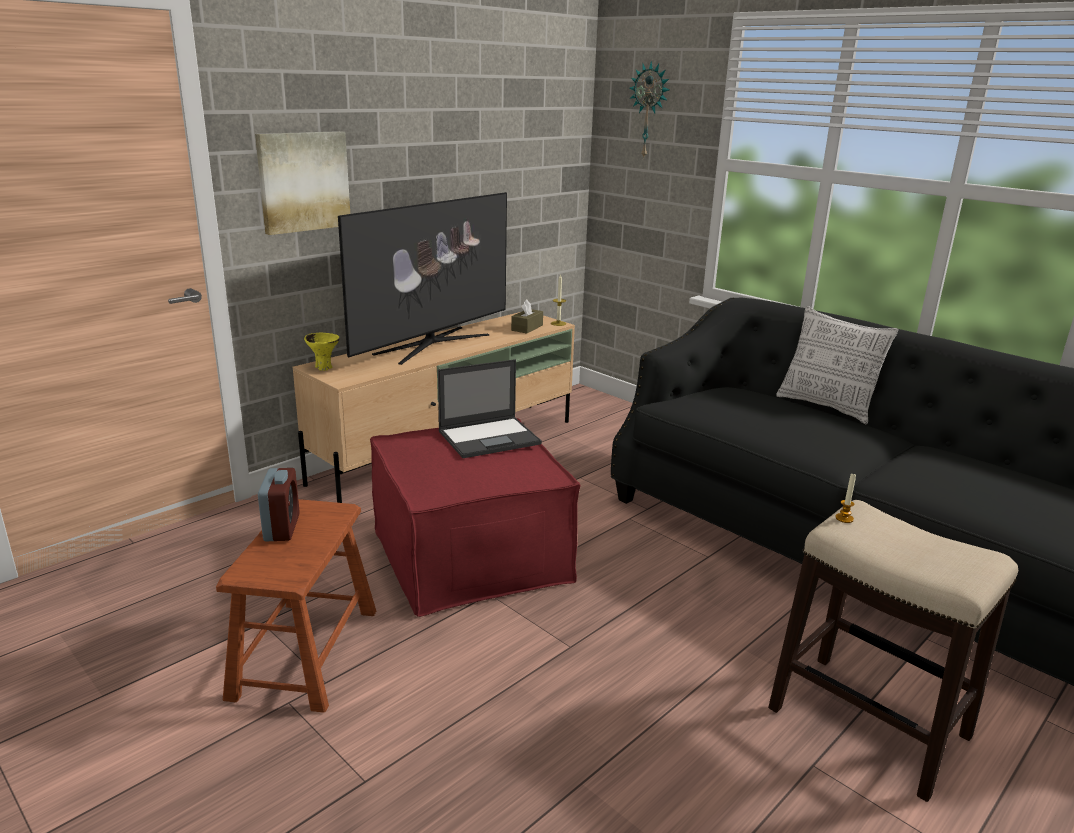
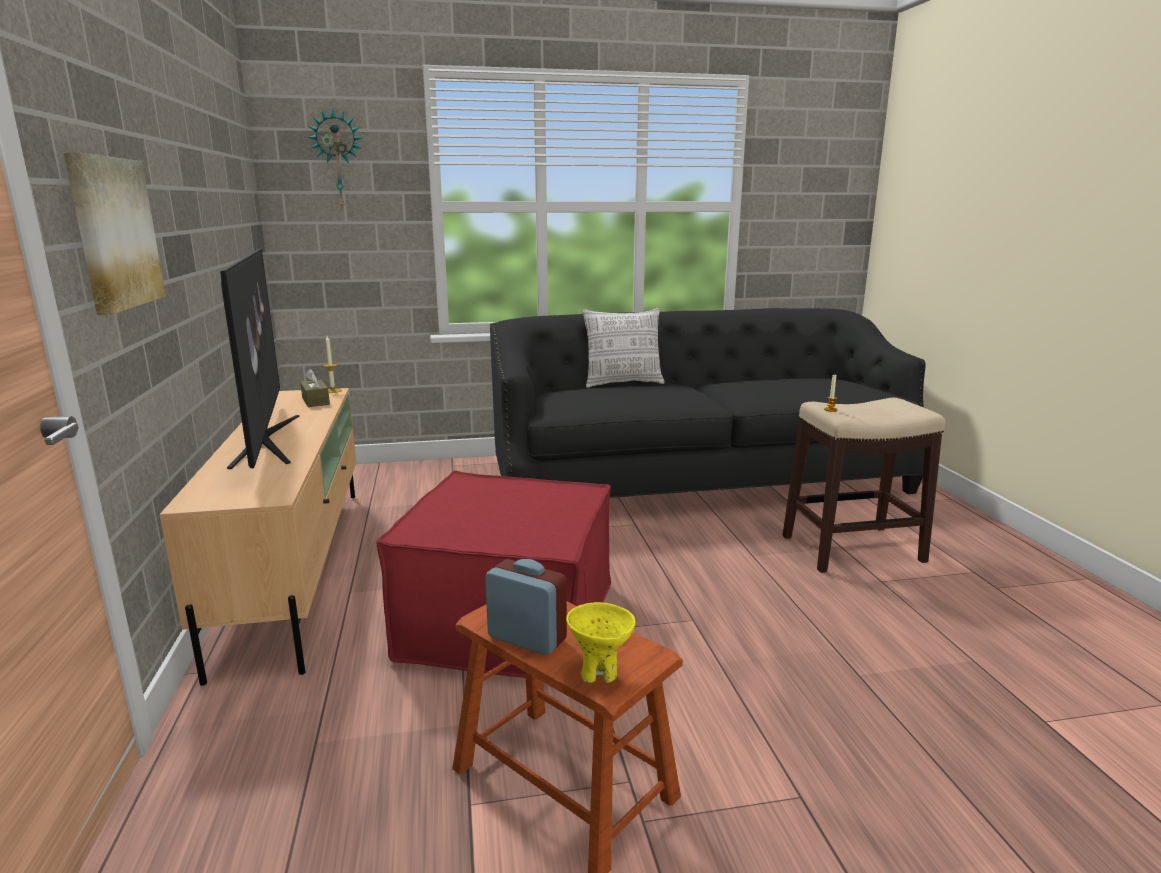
camera: 55 degrees left, 5 degrees down
yellow bowl [304,333,340,371] -> yellow bowl moved to [566,602,636,683]
laptop [438,359,542,458] -> none

